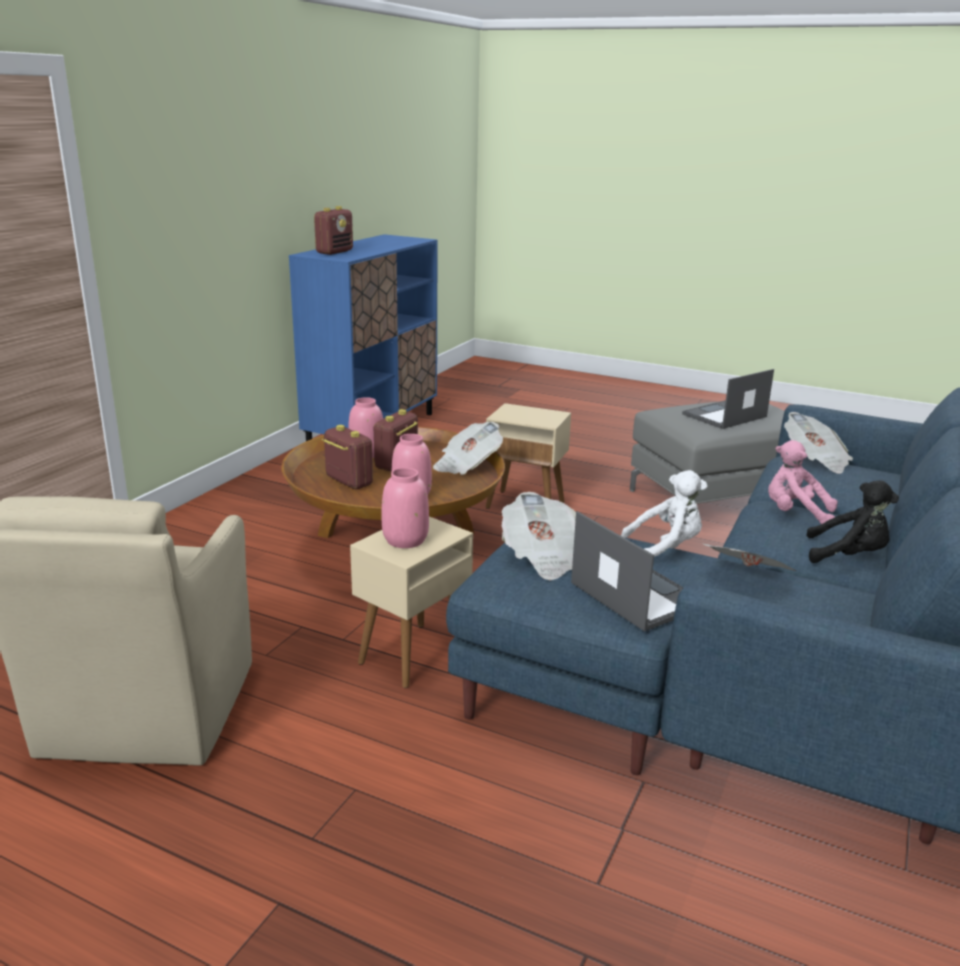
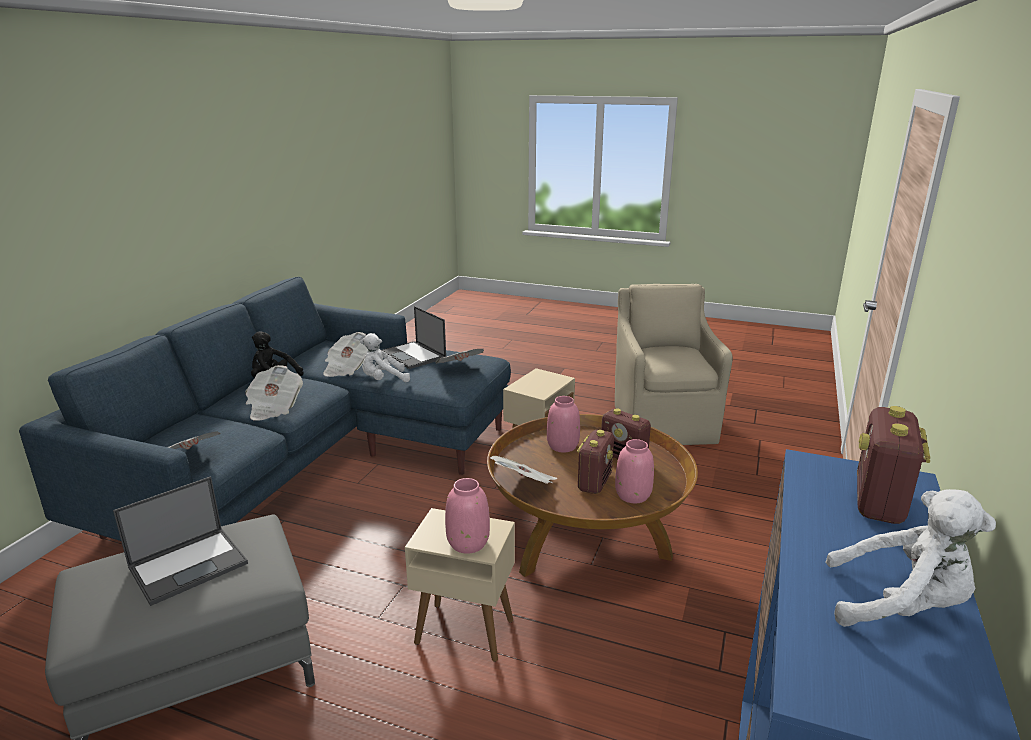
camera: 175 degrees right, 0 degrees up
pink vase [381,468,429,548] -> pink vase moved to [445,478,490,554]
pink plush toy [768,440,838,524] -> newspaper [245,365,303,421]
none -> white plush toy [826,489,996,627]

